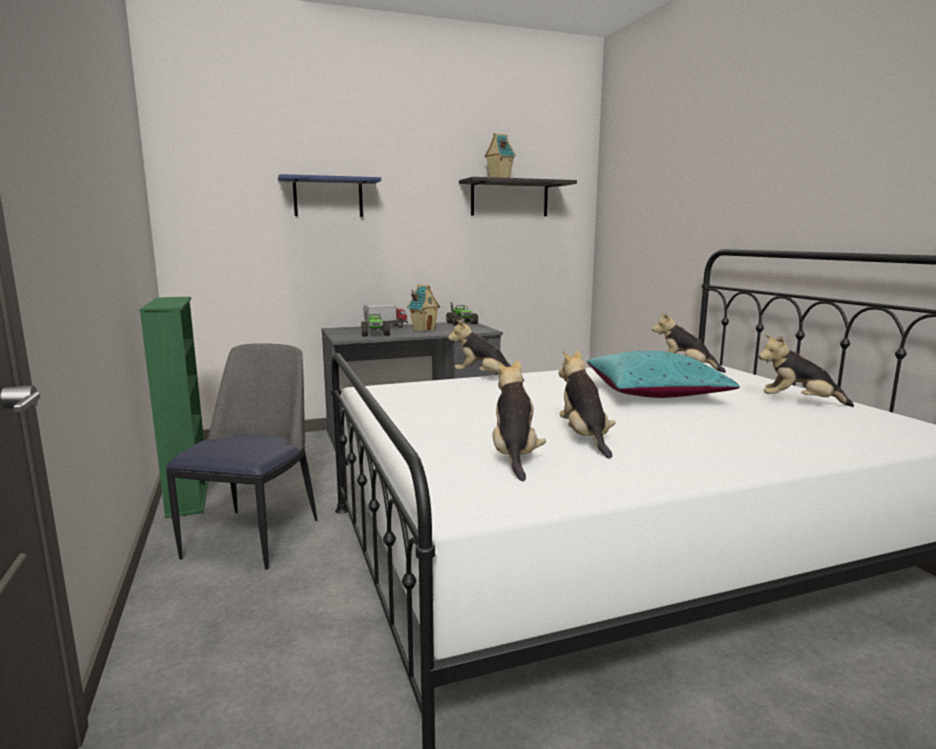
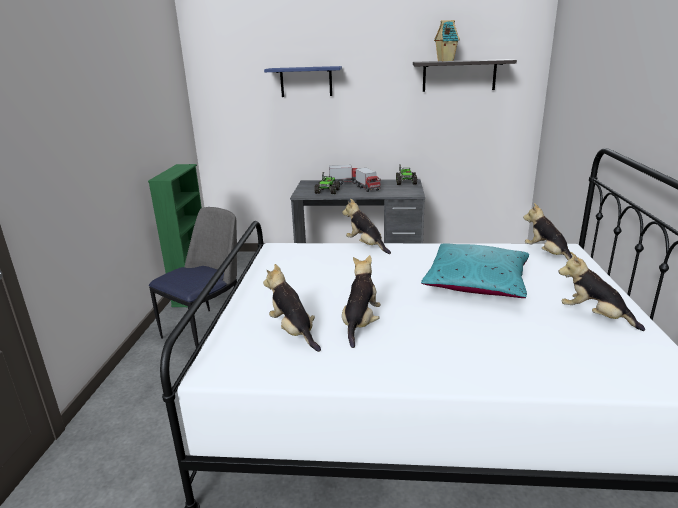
camera: 25 degrees right, 10 degrees up
toy house [407,284,440,332] -> toy truck [356,168,381,192]
plush toy [493,360,546,481] -> plush toy turned 60 degrees counterclockwise [263,264,321,352]

